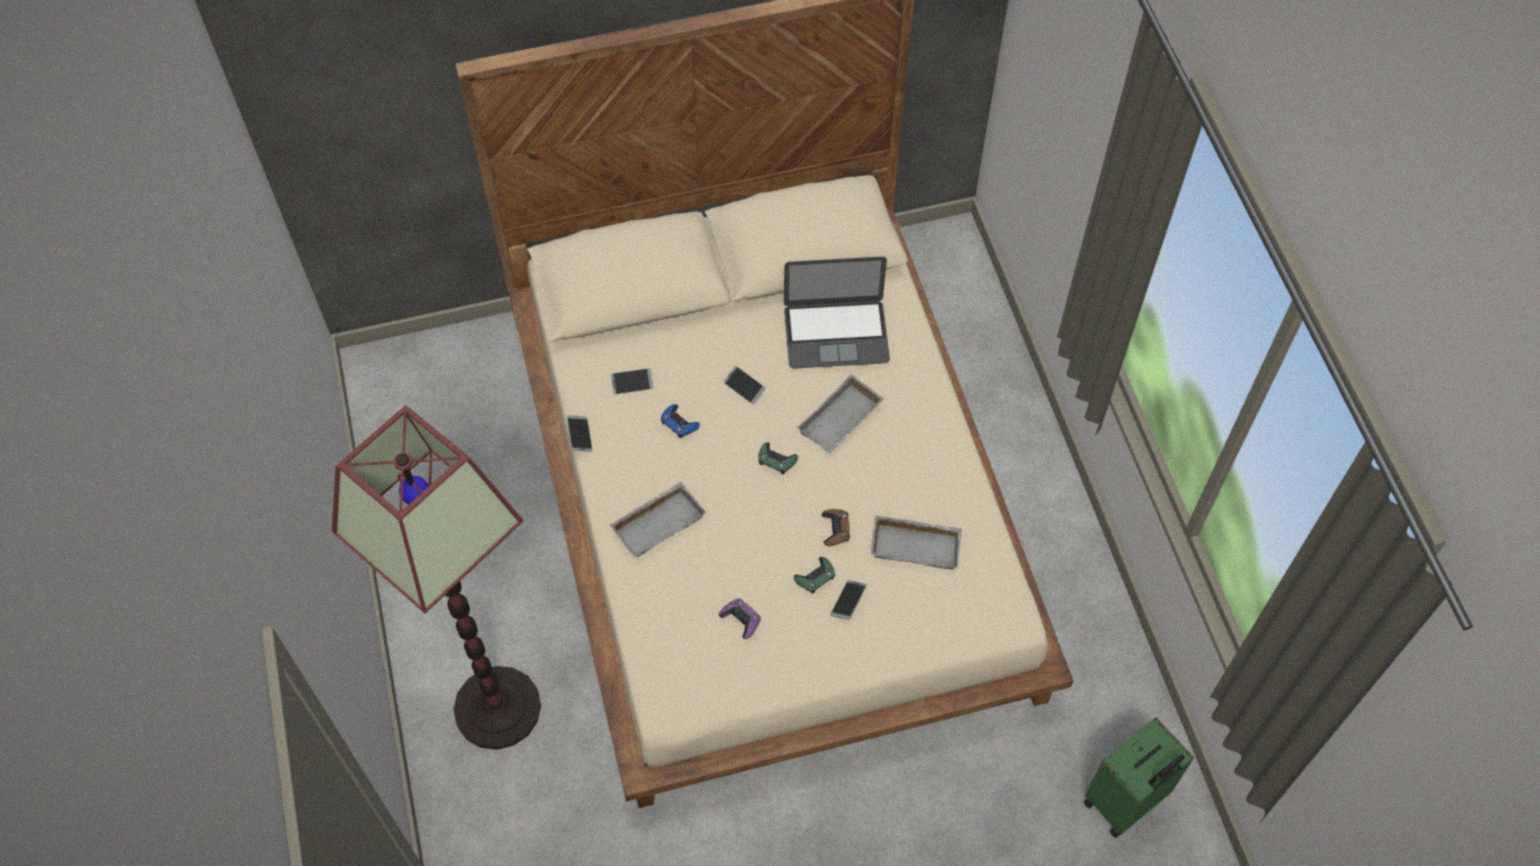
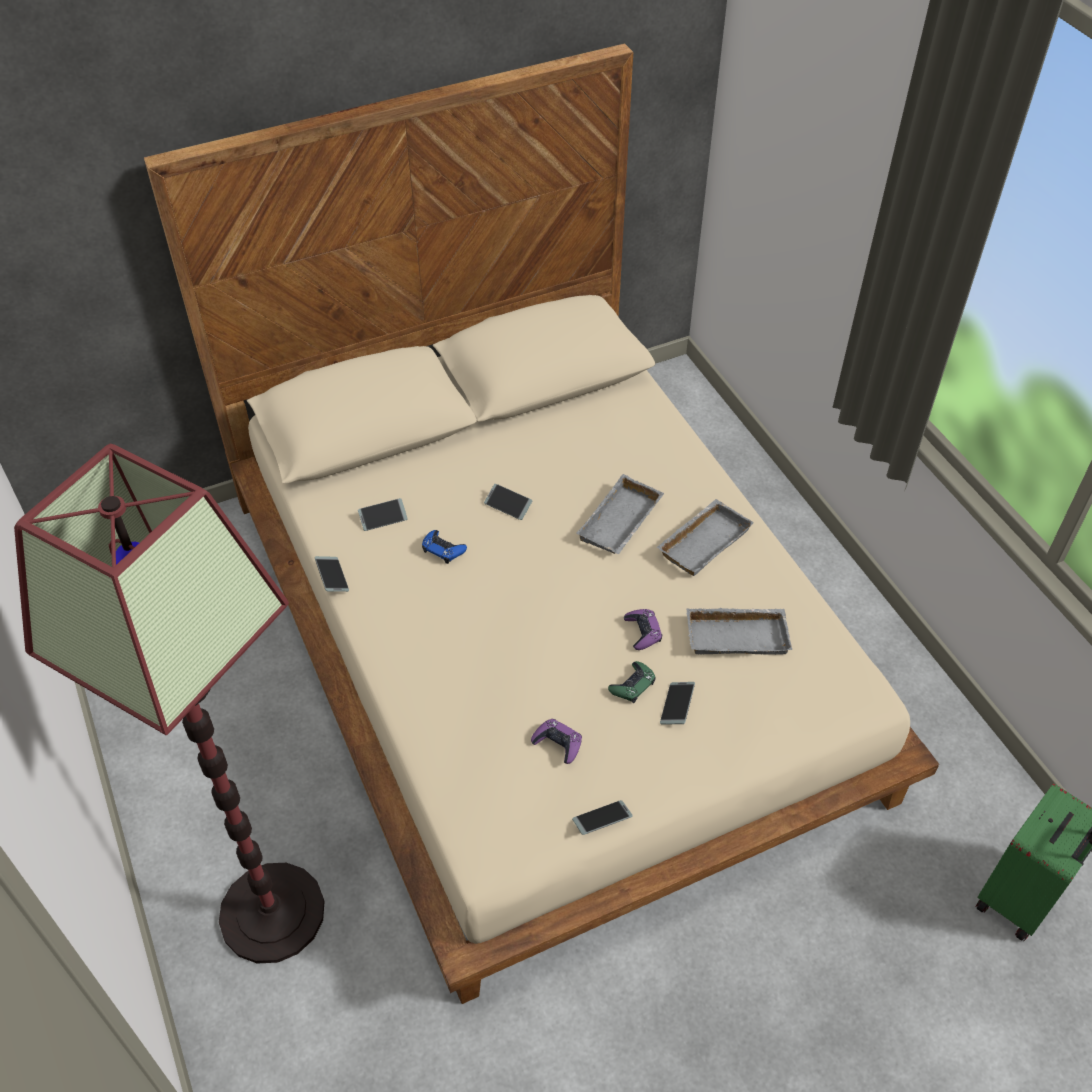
camera: 10 degrees left, 10 degrees down
grey tray [610,482,706,557] -> grey tray moved to [657,499,754,576]
green game controller [758,442,798,474] -> none
laptop [784,257,890,369] -> none
brown game controller [822,509,850,546] -> purple game controller [624,609,662,650]
none -> phone [572,800,633,835]

